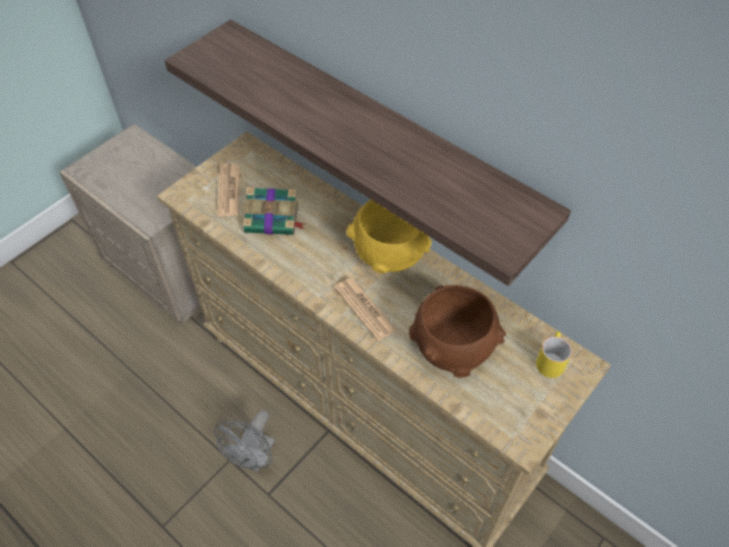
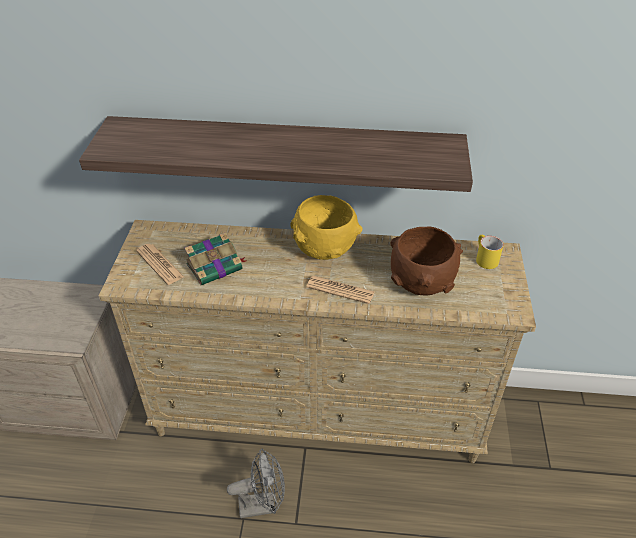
camera: 35 degrees left, 10 degrees down
grey fan [214,410,275,472] -> grey fan turned 90 degrees counterclockwise [227,449,285,518]

